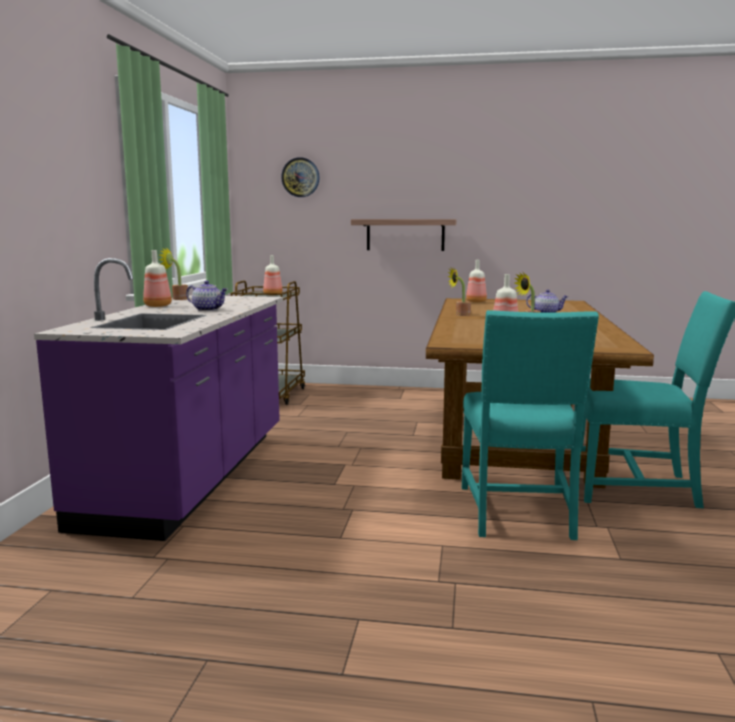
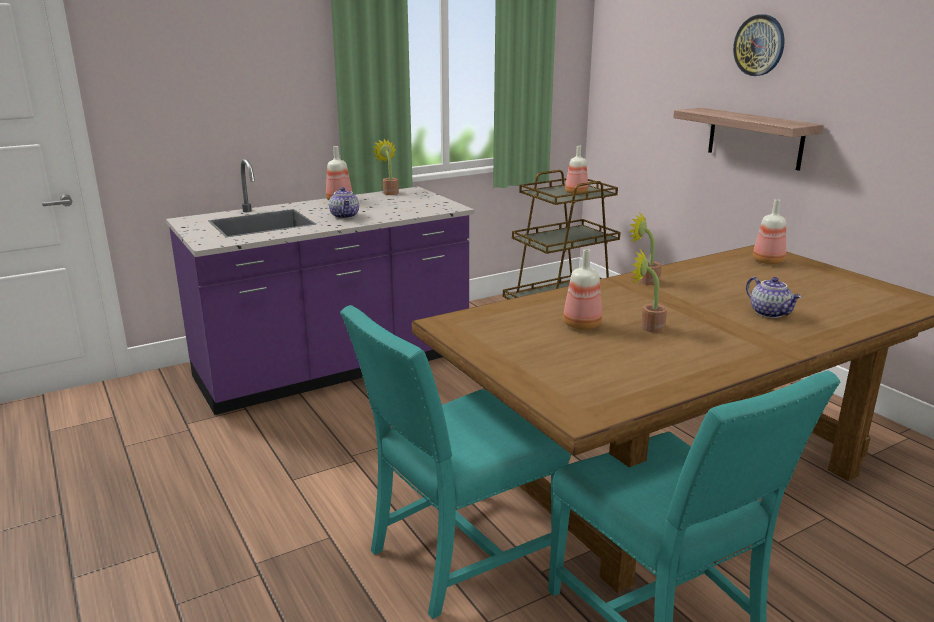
camera: 50 degrees right, 10 degrees up
wall clock [281,157,320,197] -> wall clock moved to [733,15,785,76]

